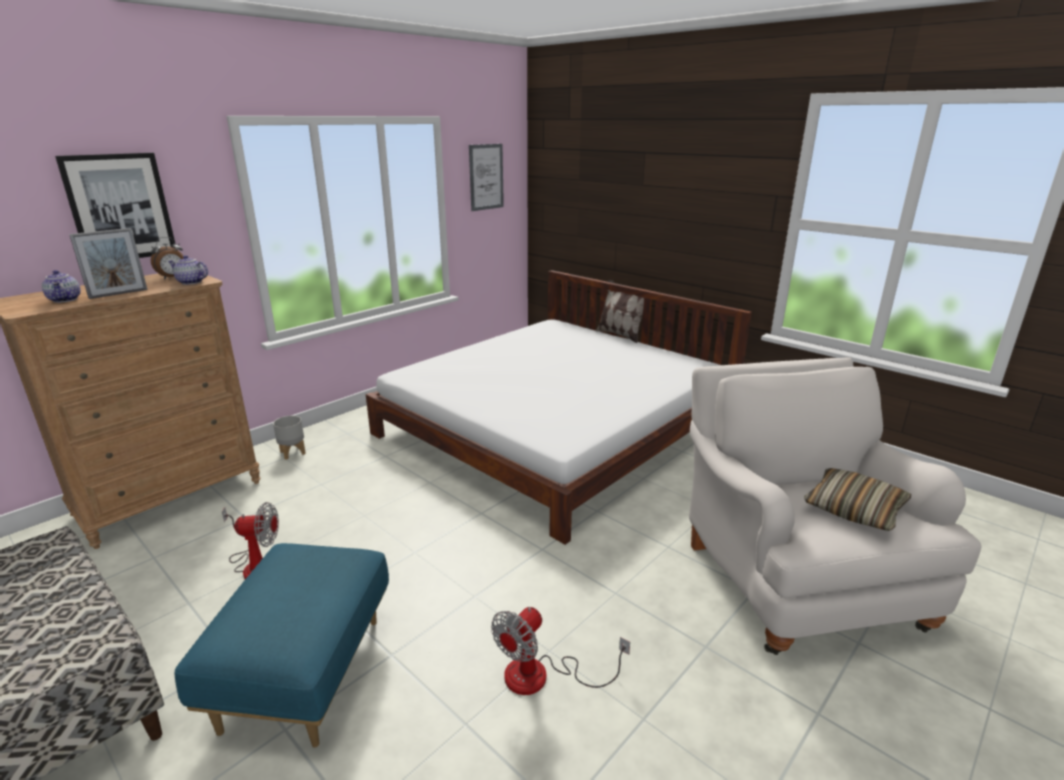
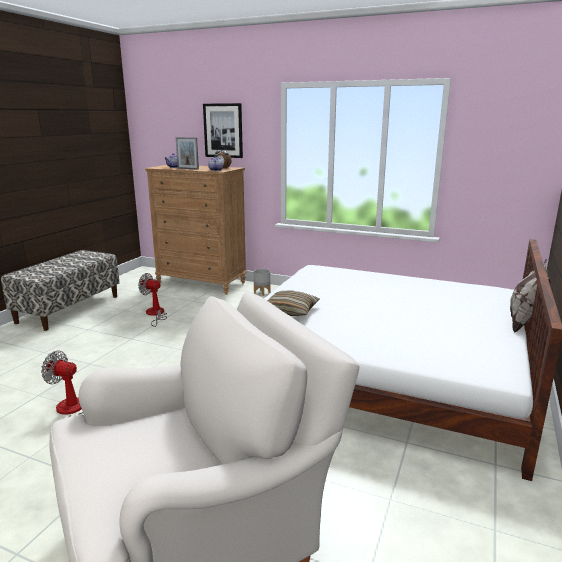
camera: 70 degrees right, 5 degrees down
blue ottoman [175,543,389,748] -> none
fan [222,502,279,579] -> fan turned 135 degrees clockwise [138,273,167,327]
picture [469,144,504,211] -> none
pillow [804,468,911,531] -> pillow moved to [267,291,320,316]

